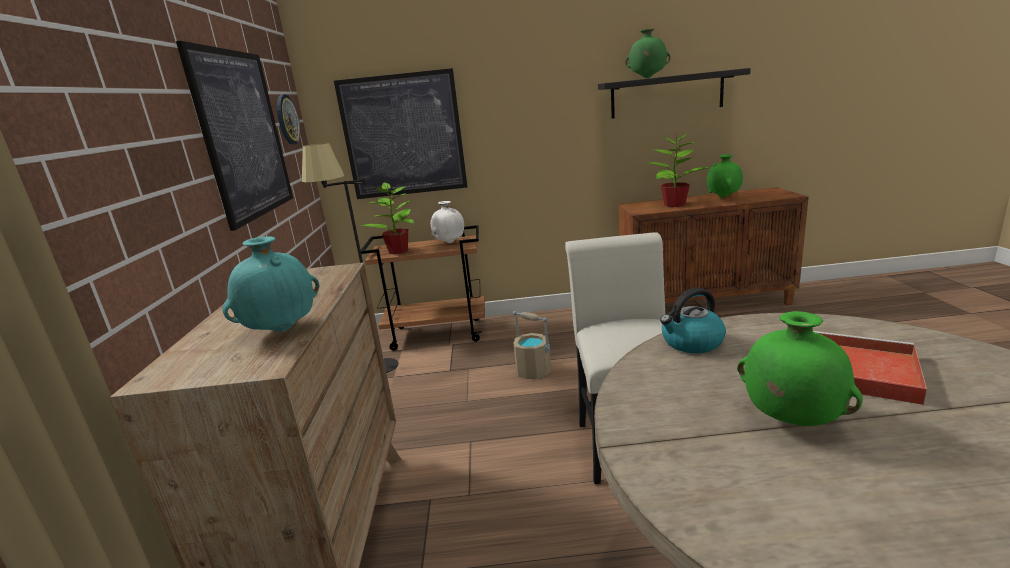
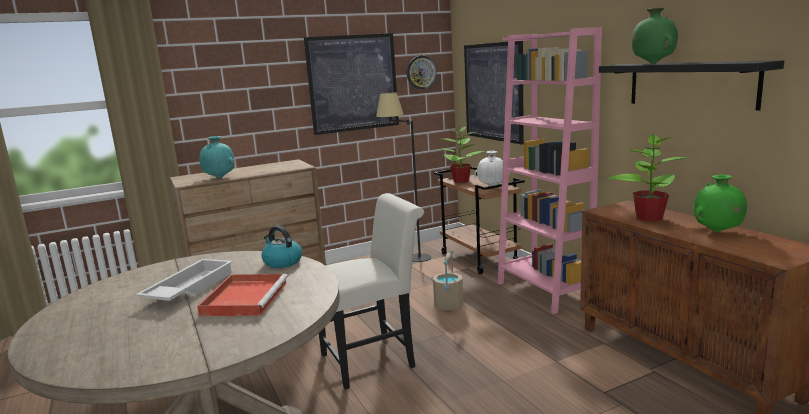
camera: 65 degrees right, 5 degrees down
green vase [737,311,863,426] -> white tray [136,259,233,301]
none -> pink bookcase [498,27,602,314]

